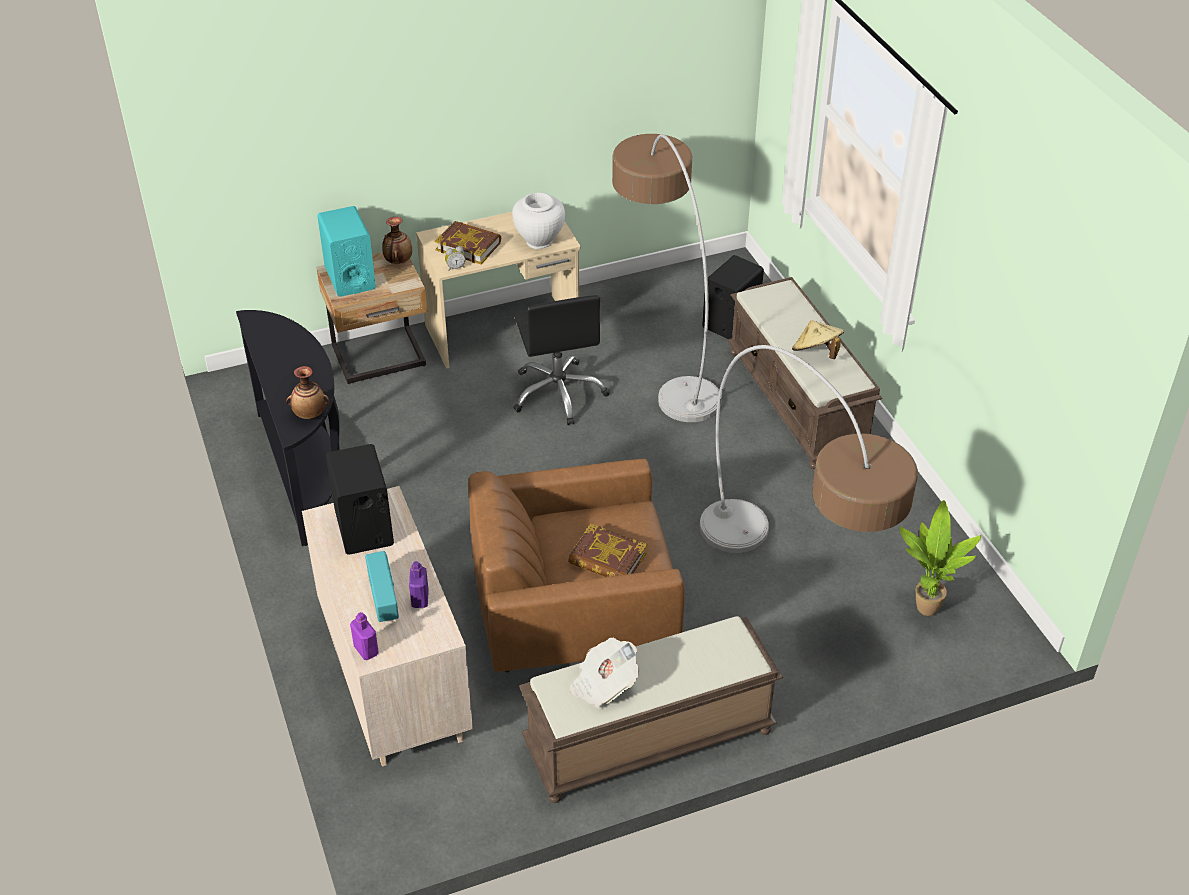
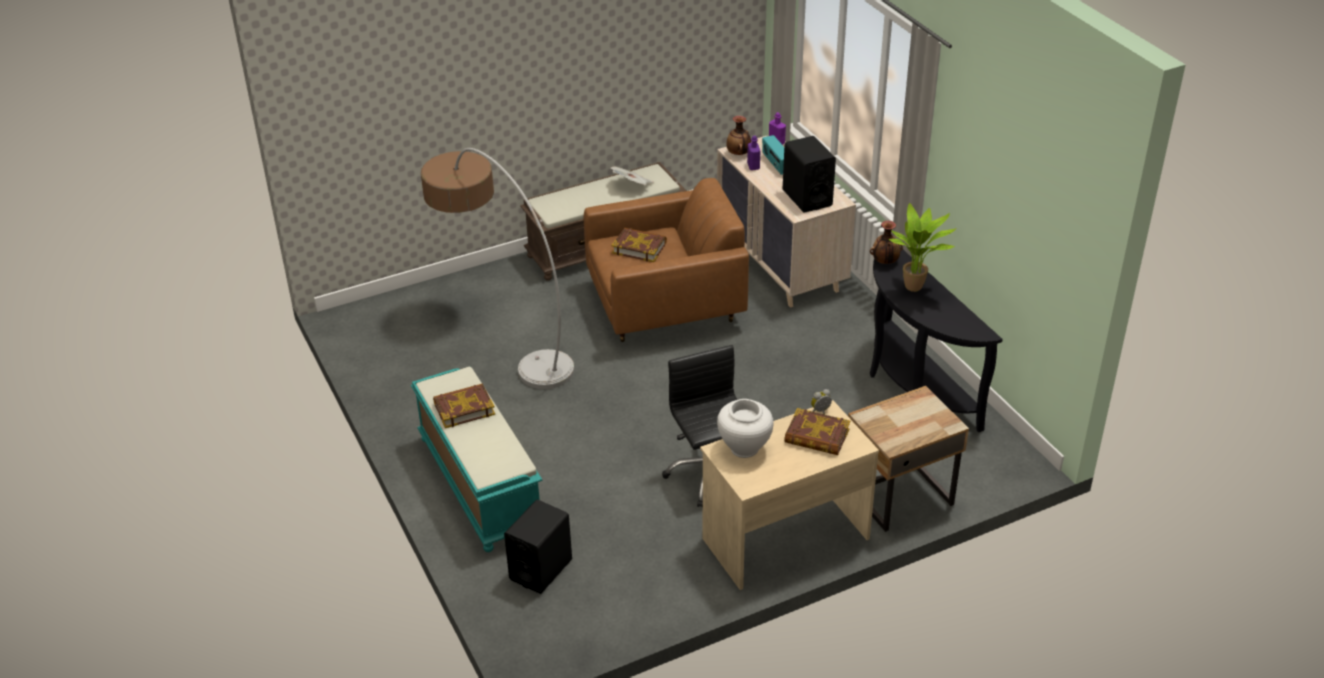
camera: 175 degrees right, 5 degrees down
turquoise speaker [317,206,376,297] -> none
vase [382,217,412,264] -> vase moved to [726,116,751,155]
floor lamp [612,134,722,422] -> none
brown bench [727,277,882,469] -> turquoise bench [411,367,542,552]
beige hat [792,320,844,359] -> book [433,384,495,428]
potted plant [899,500,981,616] -> potted plant moved to [889,203,957,292]

